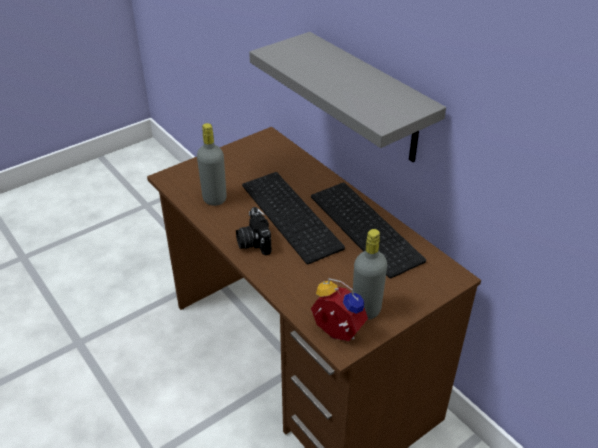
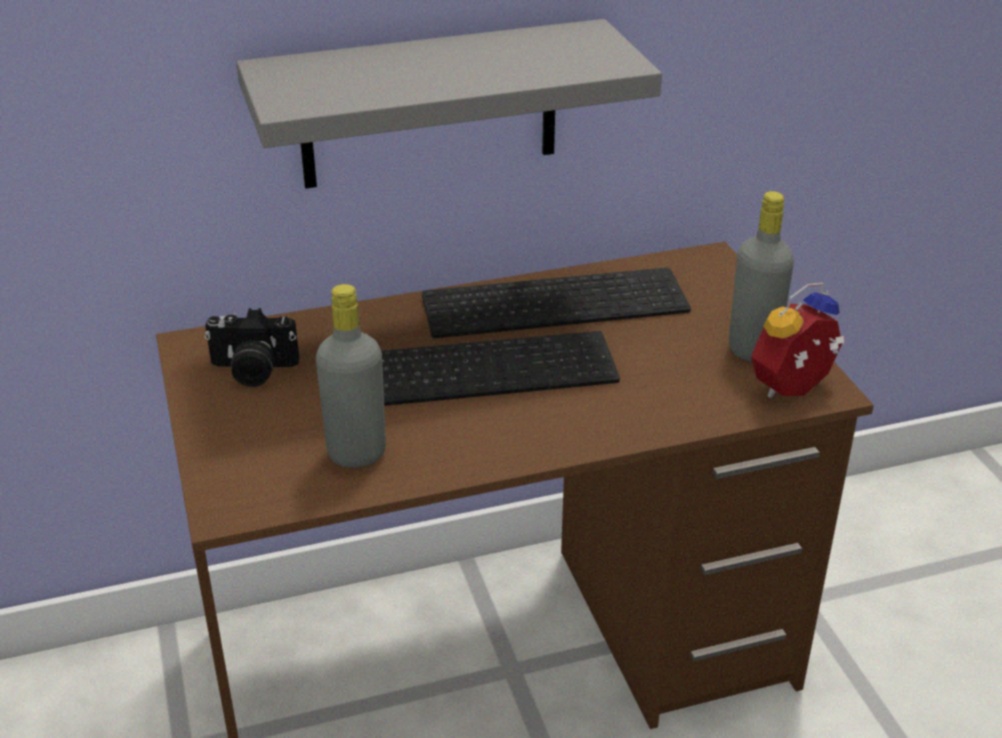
camera: 70 degrees left, 5 degrees down
camera [236,207,272,256] -> camera moved to [204,308,299,387]

